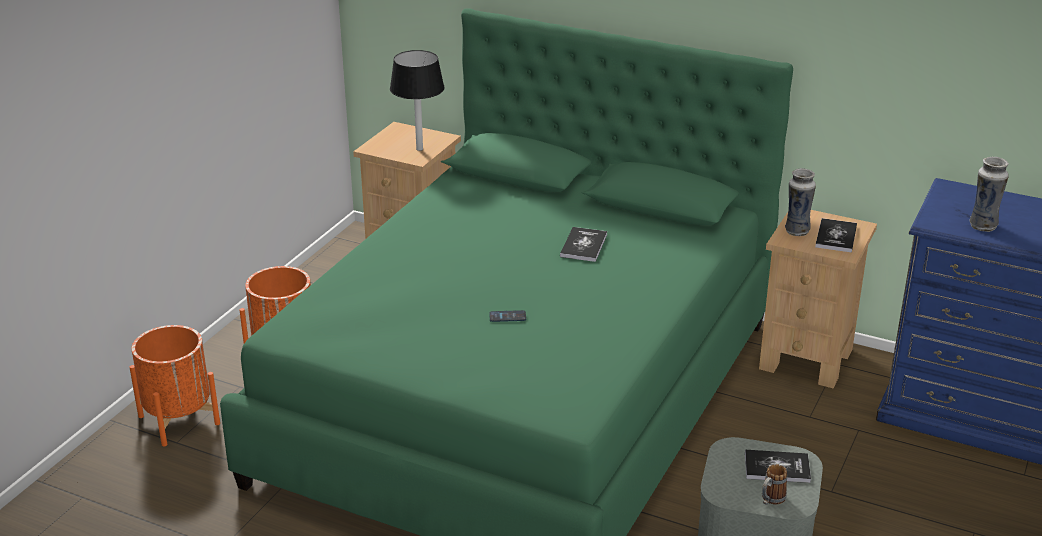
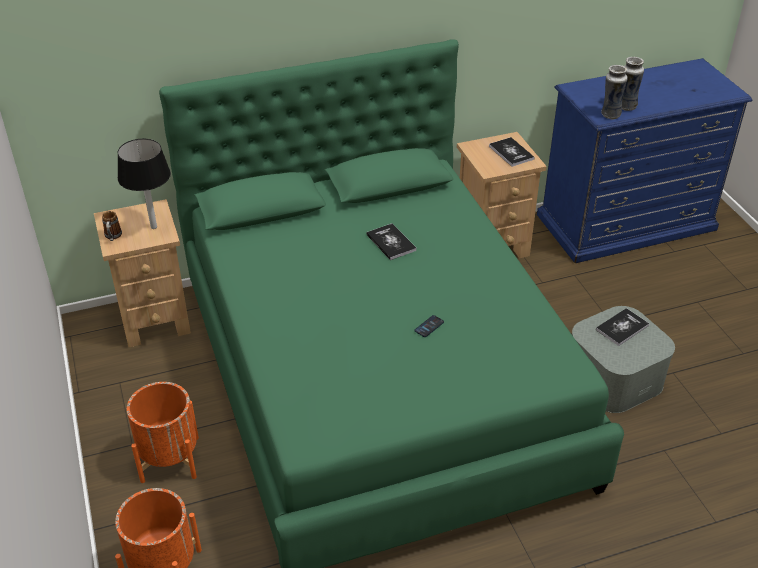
camera: 45 degrees left, 10 degrees up
mug [762,464,787,505] -> mug moved to [102,211,122,241]
vase [785,168,816,236] -> vase moved to [601,65,627,119]

